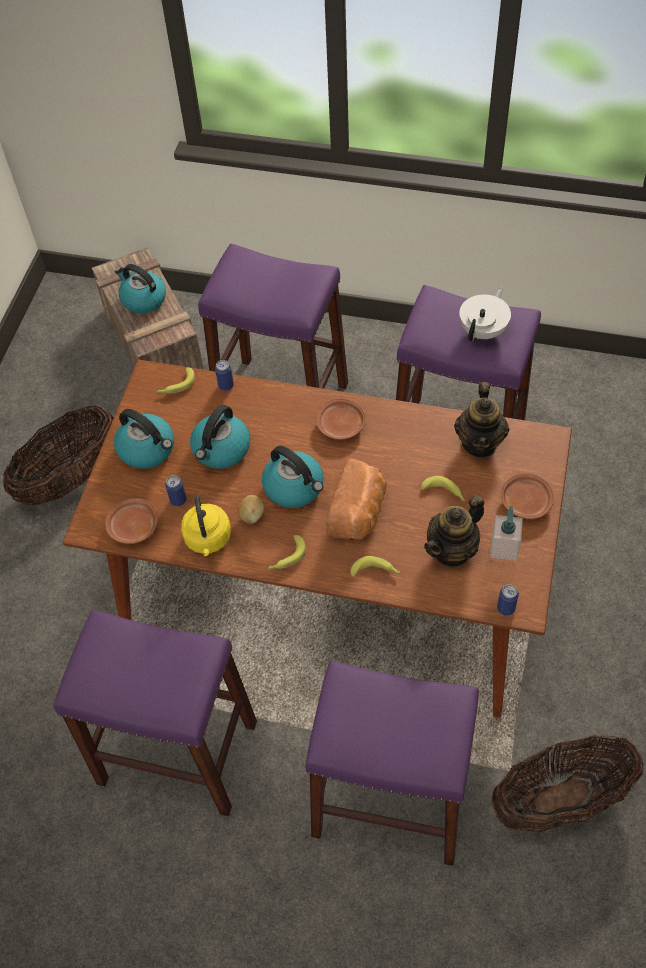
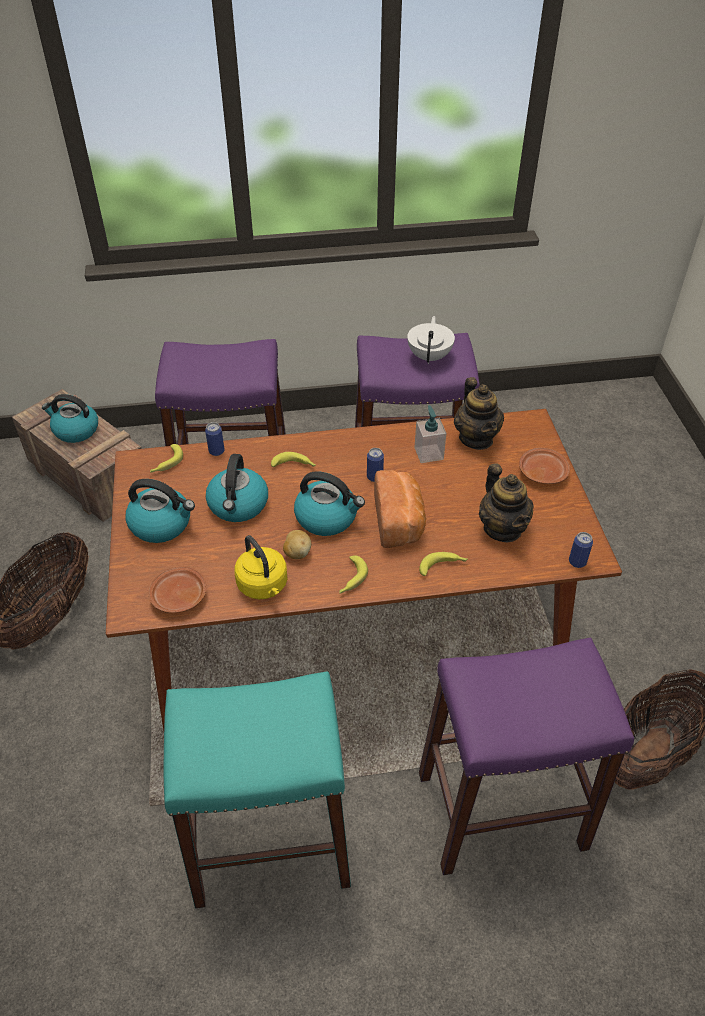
camera: 25 degrees left, 10 degrees down
purple stool [53,609,257,816] -> turquoise stool [164,671,351,908]
can [165,475,186,506] -> can moved to [367,448,384,482]
brown plate [316,398,366,440] -> none
banana [421,476,465,501] -> banana moved to [271,452,316,467]
teapot [424,495,484,568] -> teapot turned 45 degrees counterclockwise [479,463,534,542]
soap dispenser [490,506,523,560] -> soap dispenser moved to [414,405,446,463]

